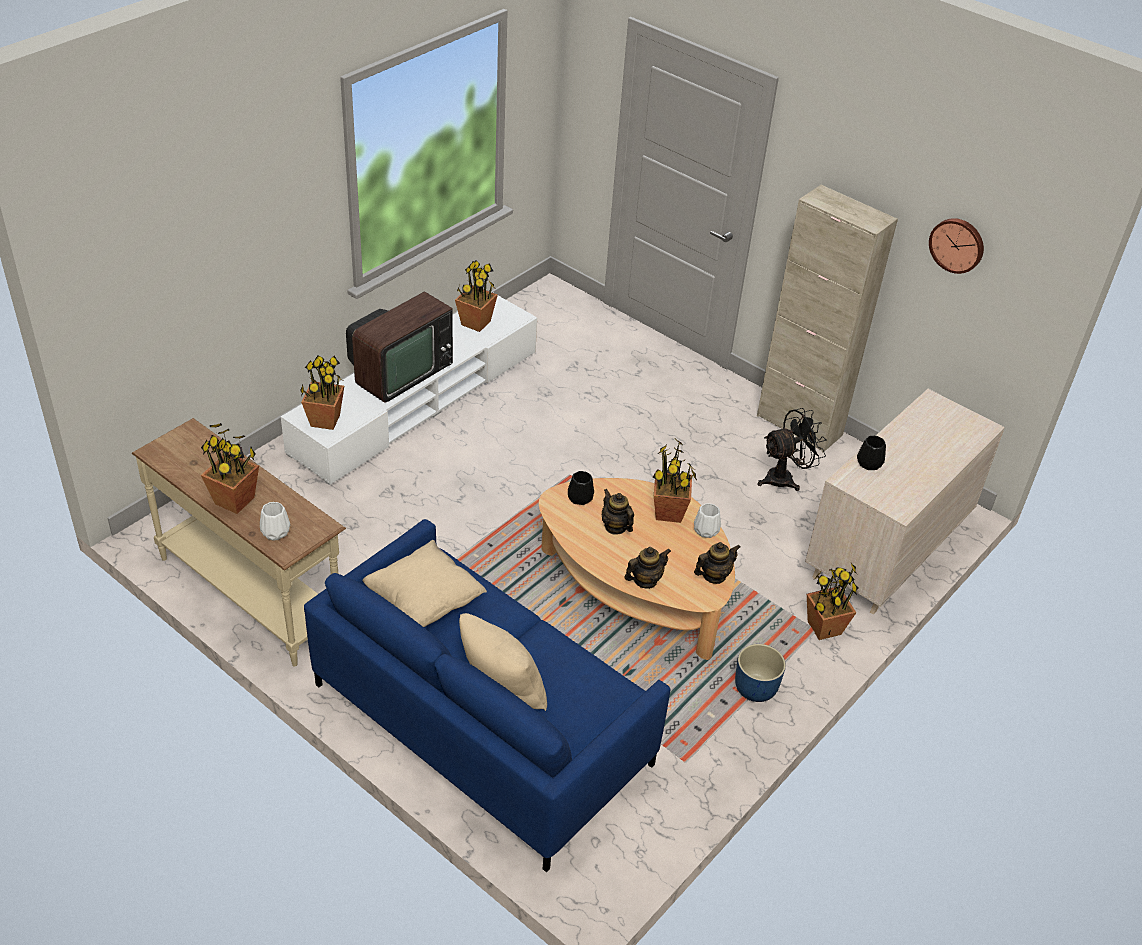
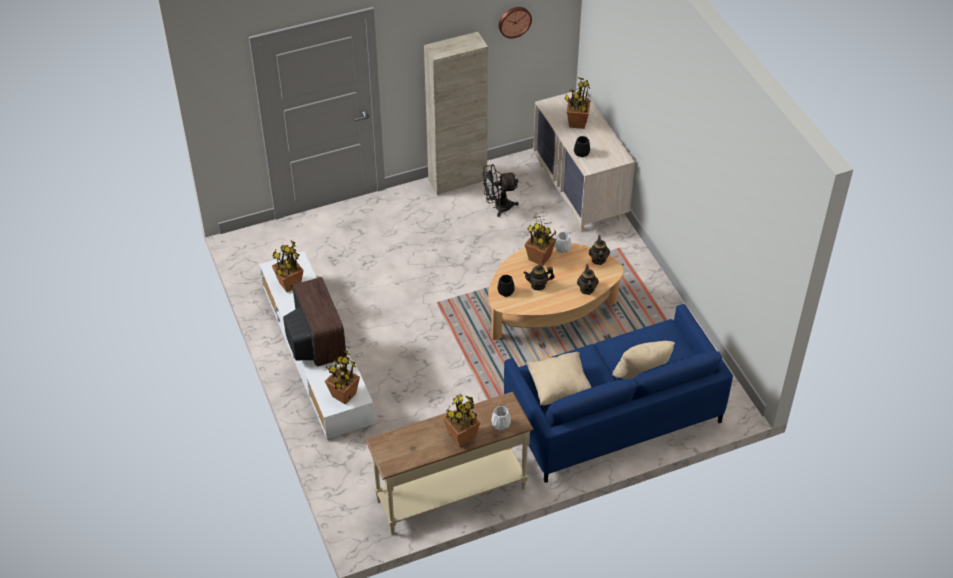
camera: 60 degrees left, 5 degrees up
blue planter [735,644,786,702] -> none
black fan [758,408,826,491] -> black fan turned 105 degrees counterclockwise [482,164,519,217]
potted plant [807,563,858,640] -> potted plant moved to [565,77,591,129]

